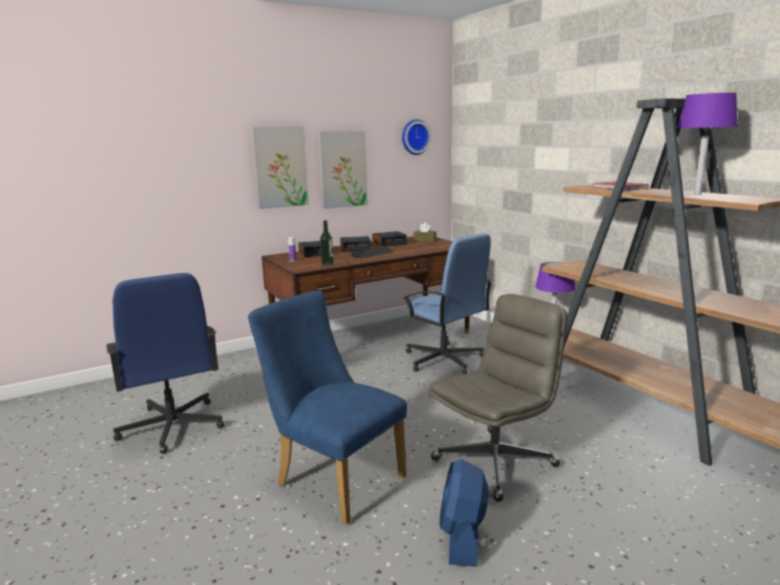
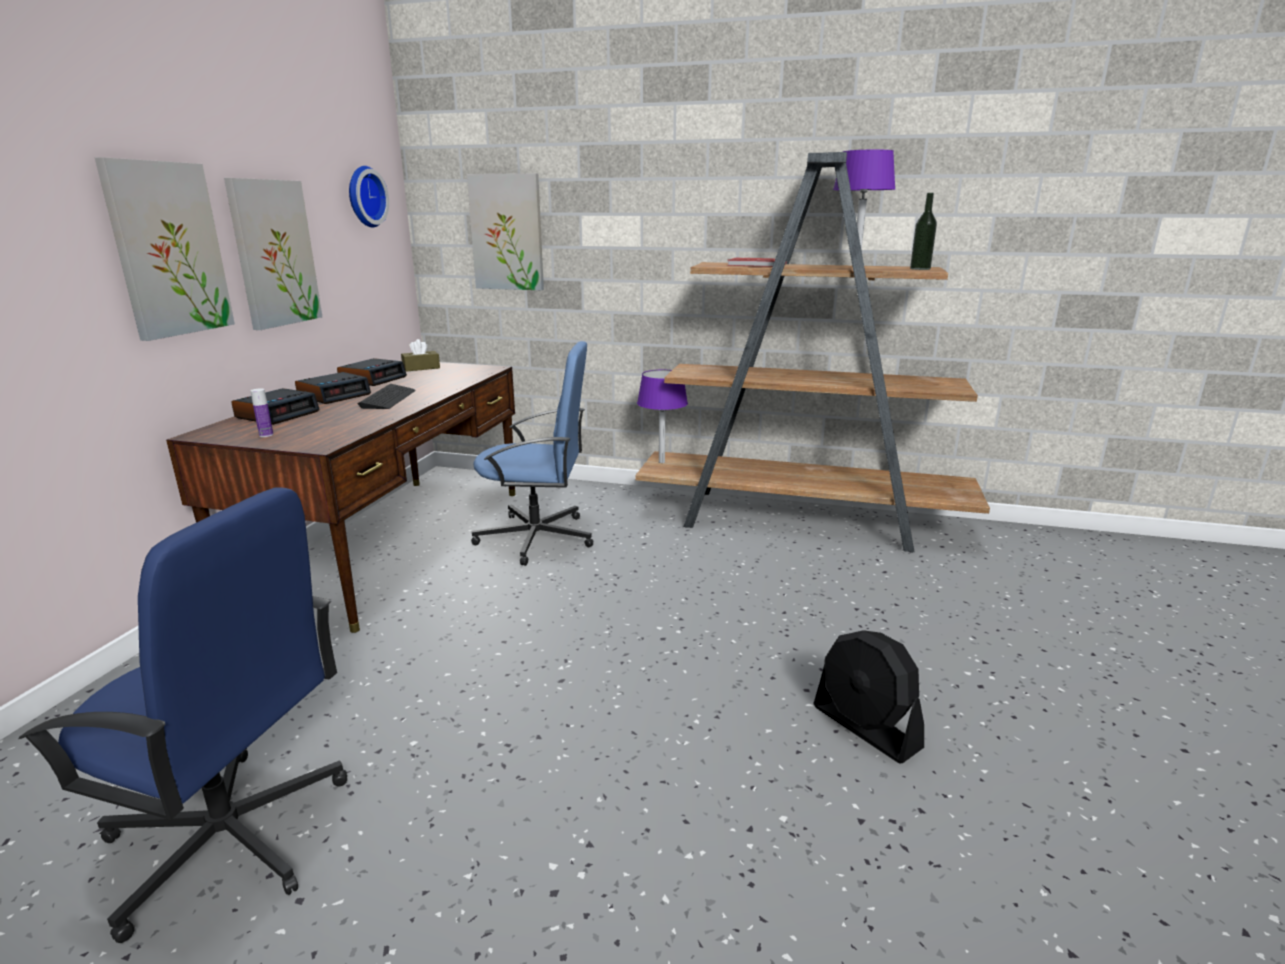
camera: 45 degrees left, 5 degrees up
blue chair [248,291,407,525] -> none
bottle [320,220,334,266] -> bottle moved to [910,193,937,270]
grey office chair [429,294,568,502] -> none
blue fan [439,459,489,567] -> black fan [813,630,924,764]
none -> picture [467,173,544,290]

